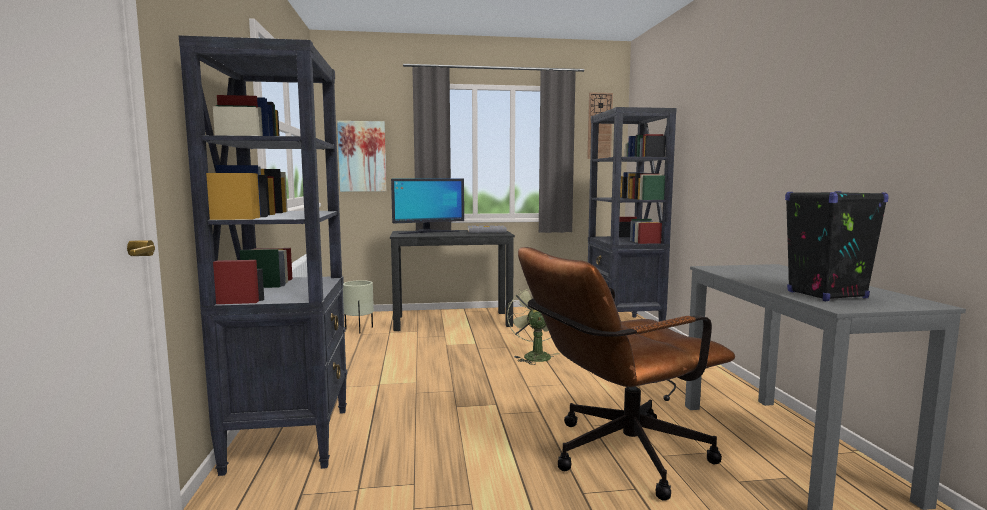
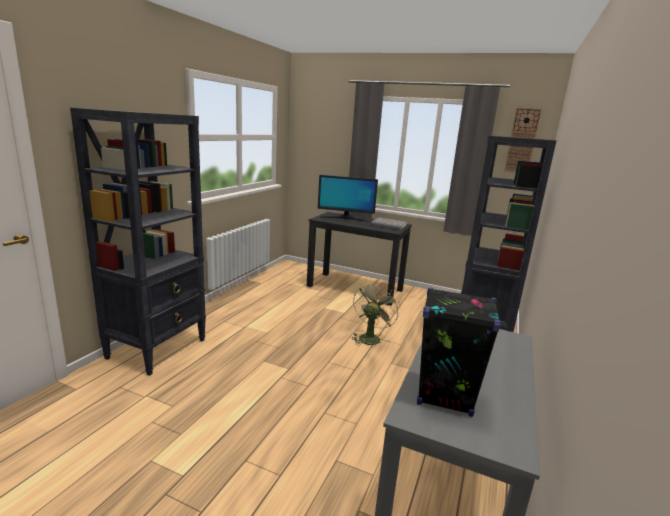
camera: 30 degrees right, 10 degrees up
picture [337,121,387,192] -> none
beige planter [343,280,374,334] -> none
brown office chair [518,247,735,501] -> none

